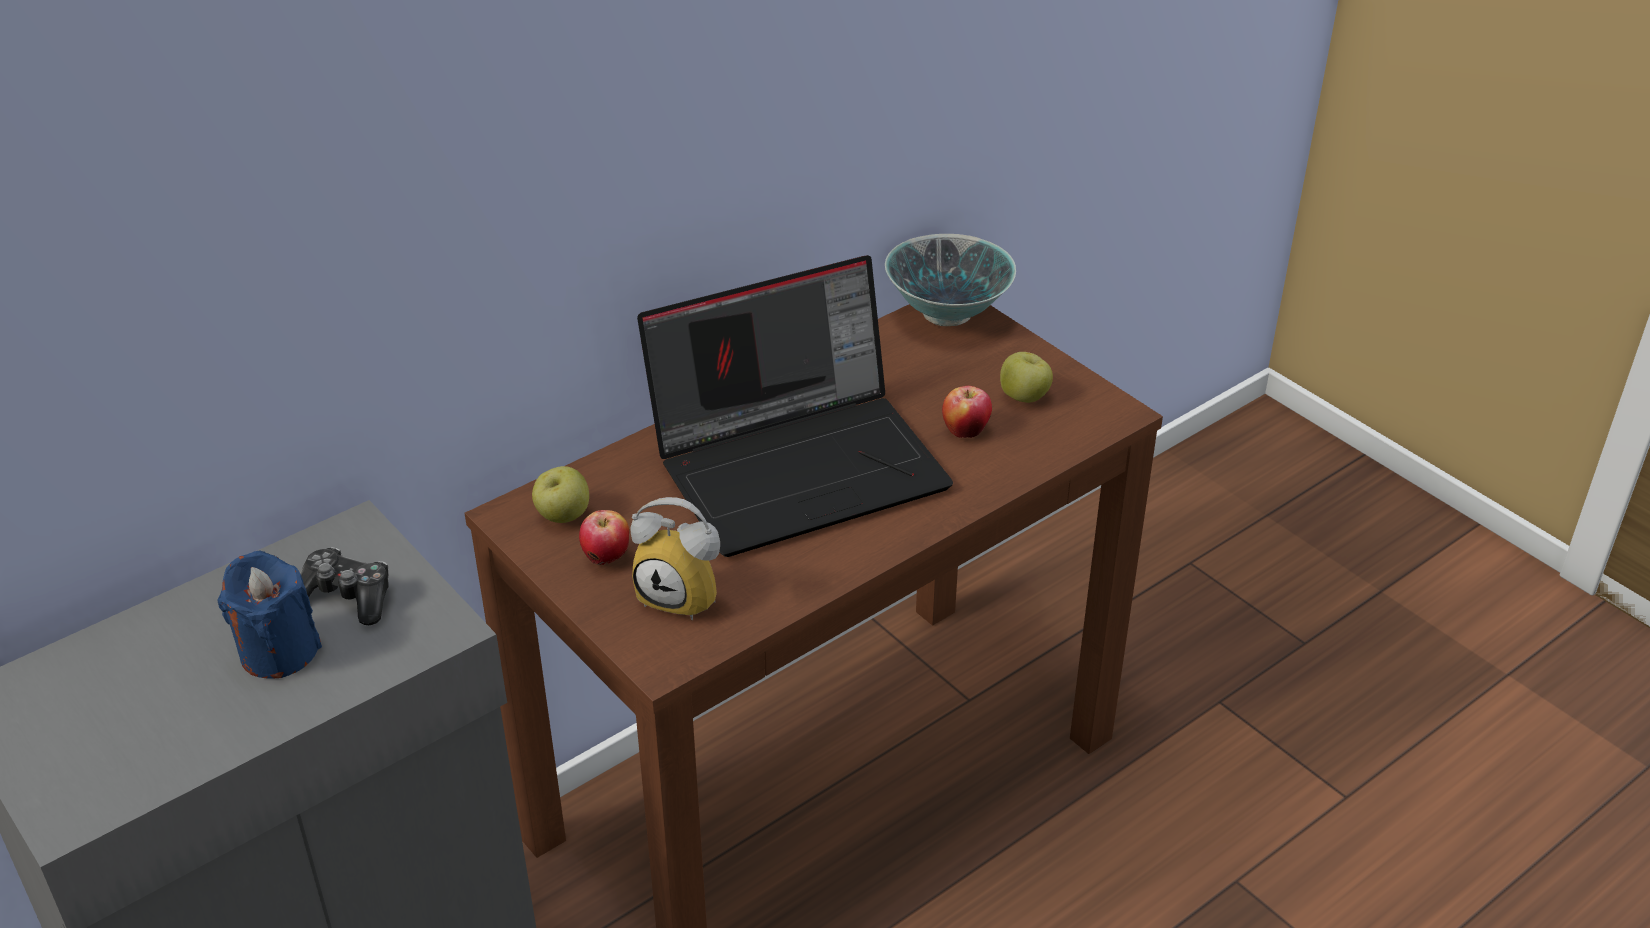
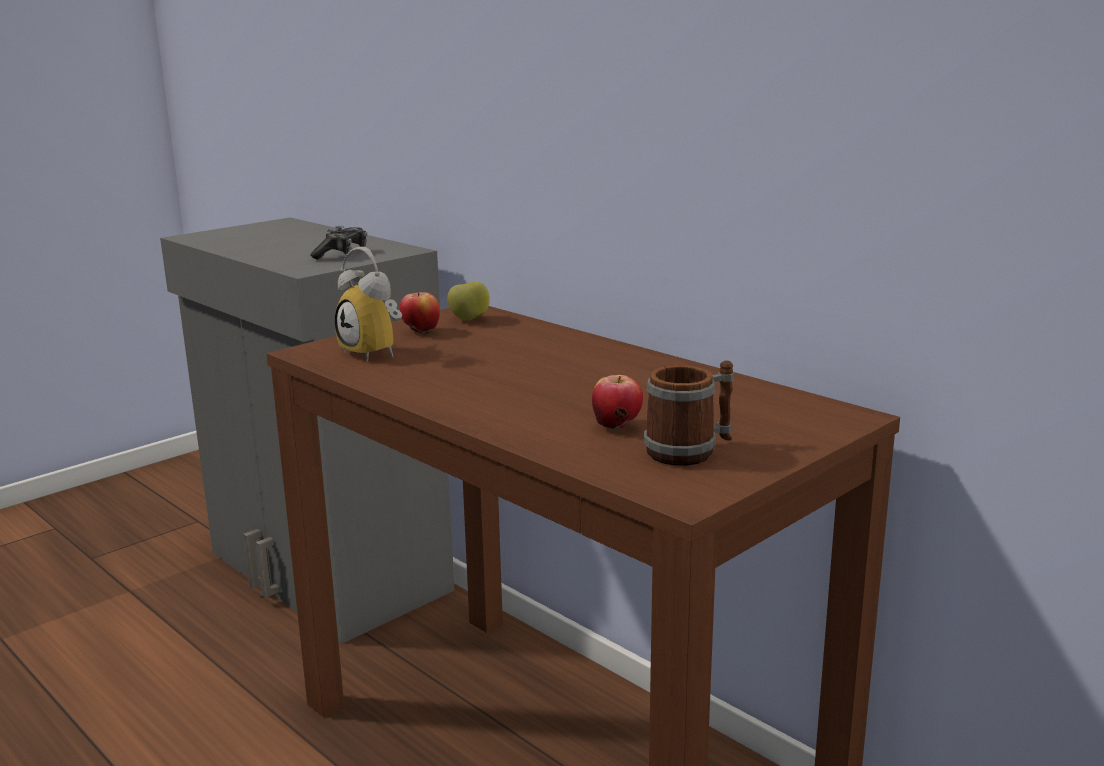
camera: 85 degrees right, 20 degrees down
blue candle [218,550,322,679] -> none
alarm clock [630,497,720,620] -> alarm clock turned 60 degrees counterclockwise [335,247,402,361]
laptop [637,255,953,557] -> none
bowl [885,234,1016,326] -> none
apple [1000,352,1053,403] -> mug [644,360,734,466]

